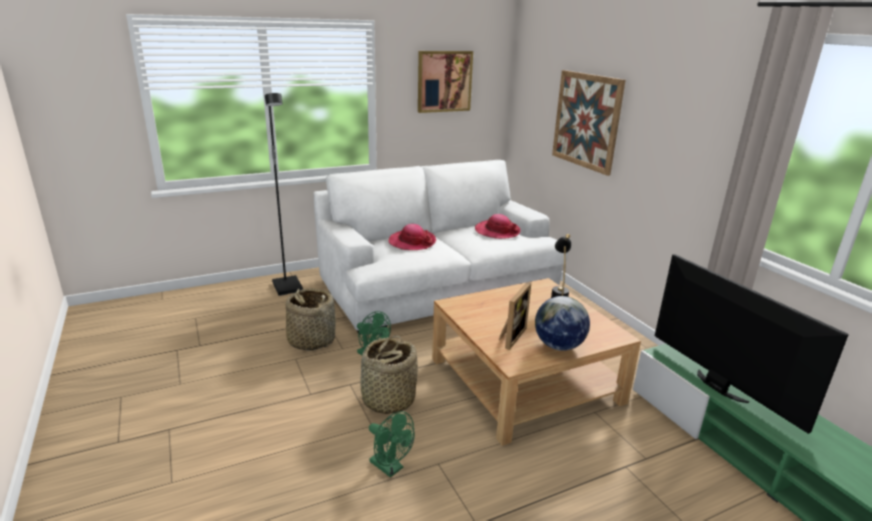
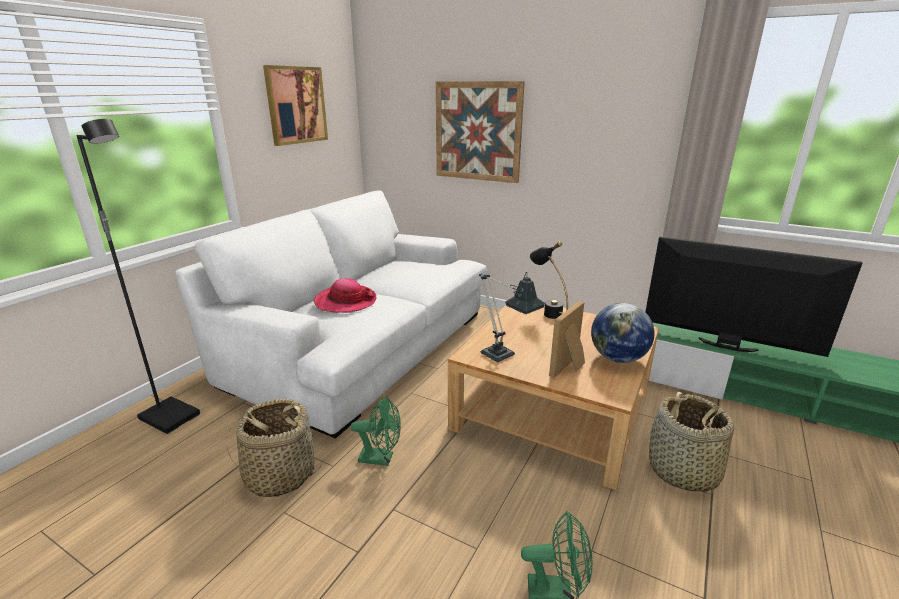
camera: 35 degrees left, 0 degrees up
basket [360,336,418,414] -> basket moved to [649,392,734,494]
hat [475,214,521,239] -> none
picture frame [499,282,531,350] -> picture frame turned 135 degrees counterclockwise [549,301,585,377]
none -> table lamp [479,272,545,362]

